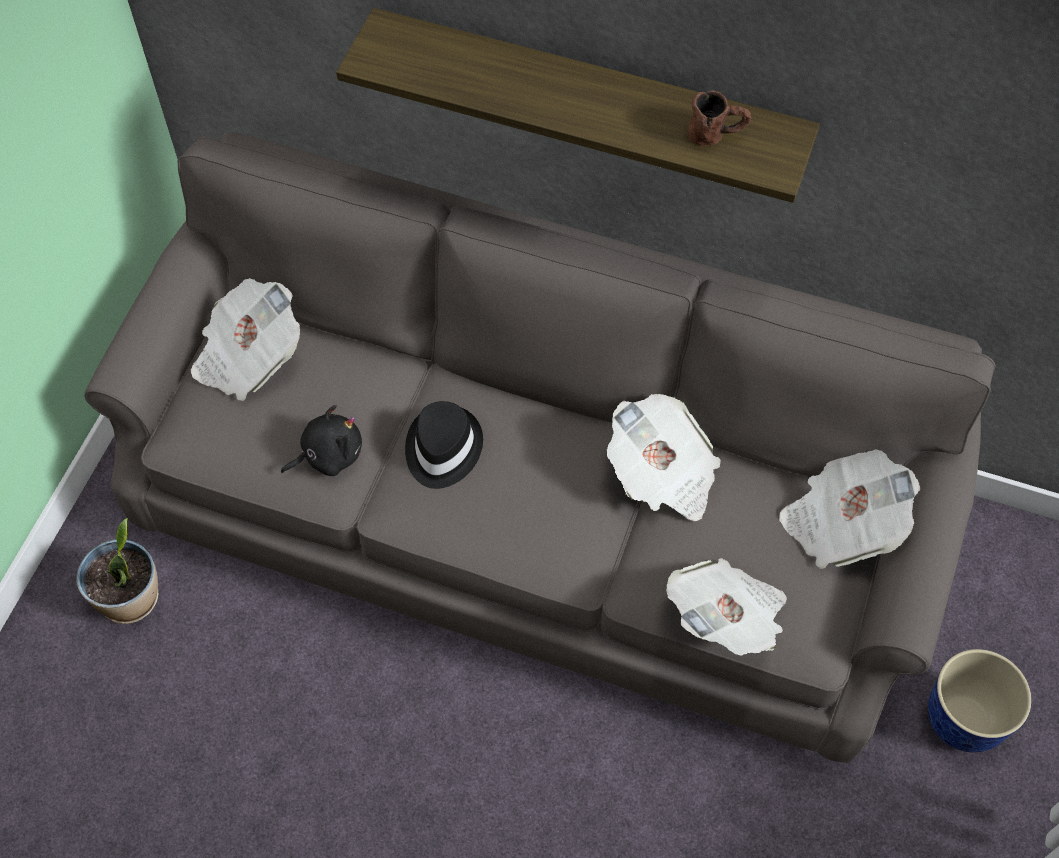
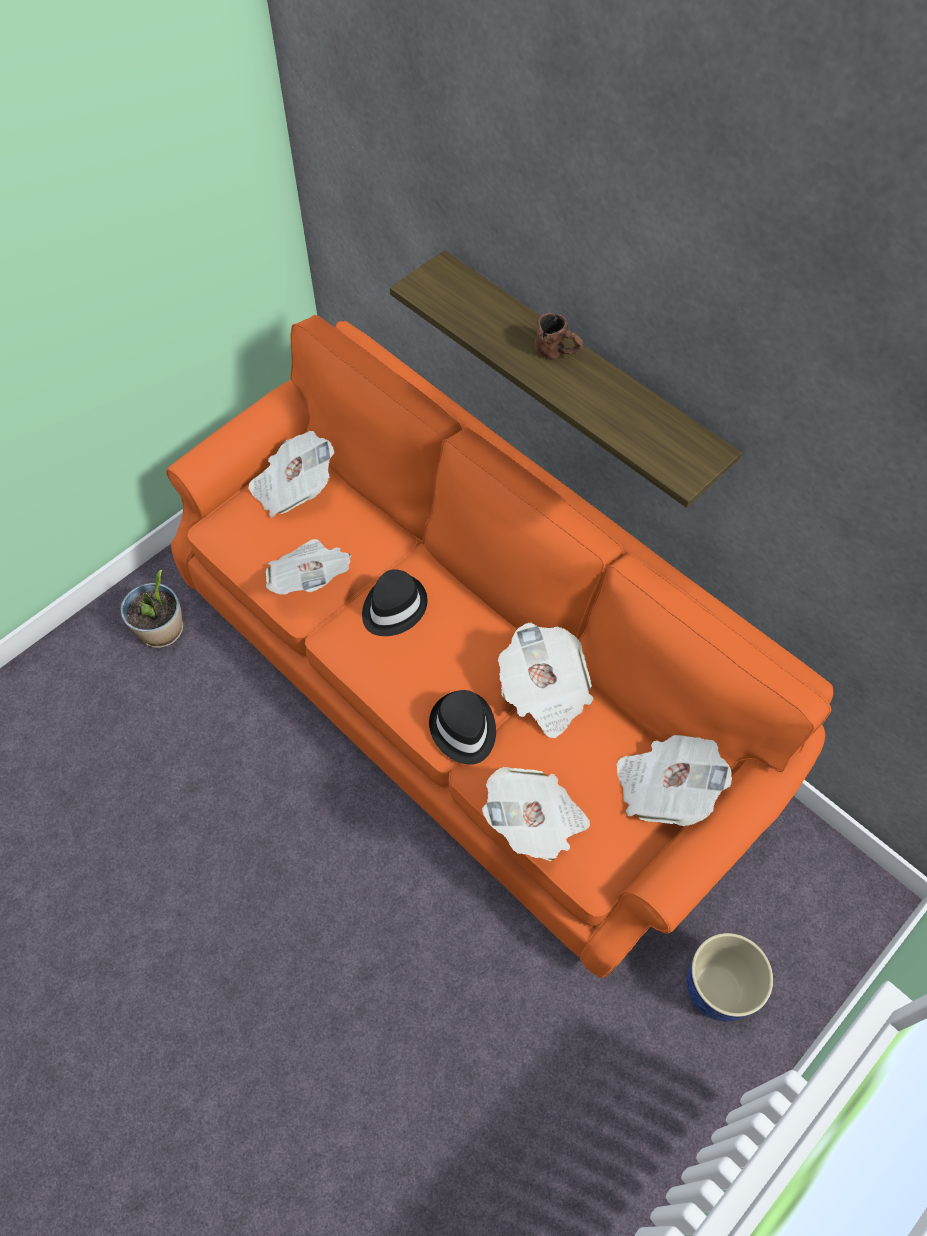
camera: 25 degrees right, 0 degrees up
grey sofa [84,132,996,763] -> orange sofa [166,315,833,978]
black plush toy [281,405,362,476] -> newspaper [266,539,352,595]
brown mug [688,90,751,146] -> brown mug moved to [535,312,583,359]
none -> black hat [429,690,496,765]

